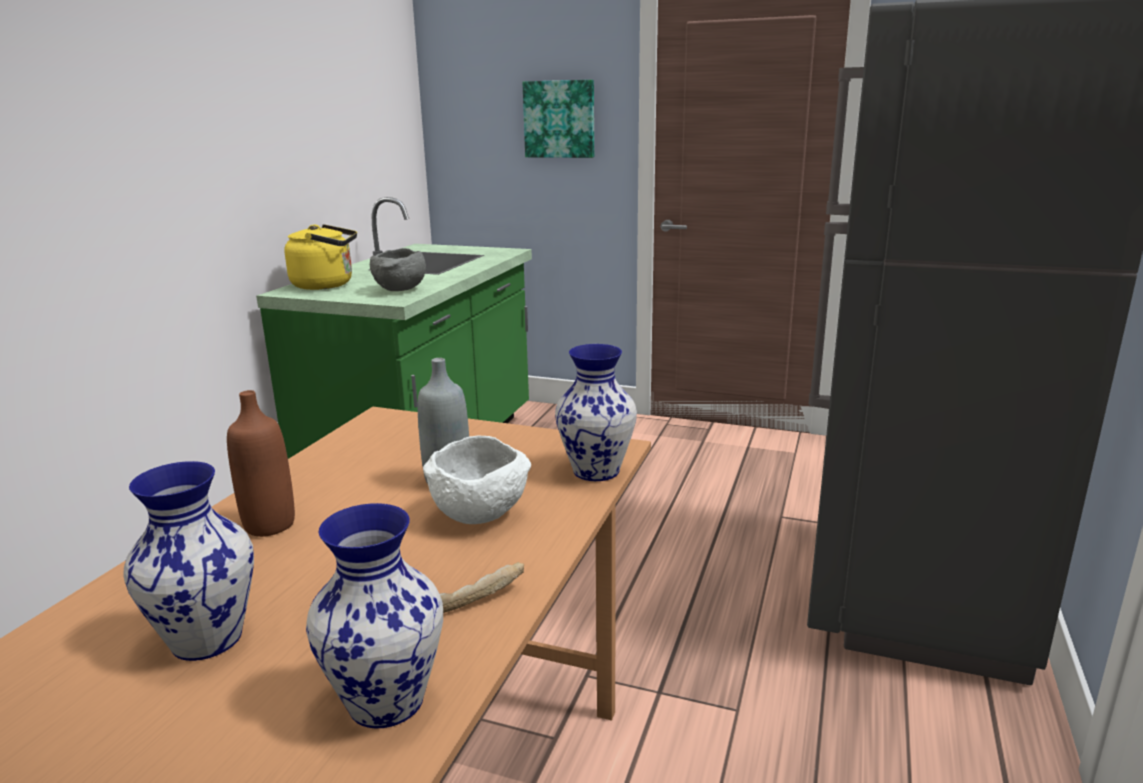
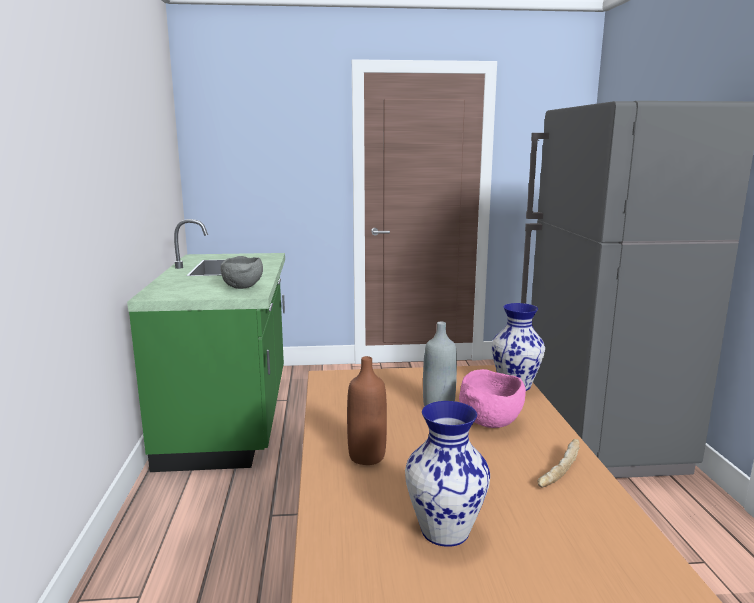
camera: 25 degrees left, 5 degrees down
yellow kettle [284,224,357,290] -> none
vase [306,503,443,728] -> none
white bowl [423,436,531,524] -> pink bowl [459,369,526,428]
picture [523,80,594,158] -> none

